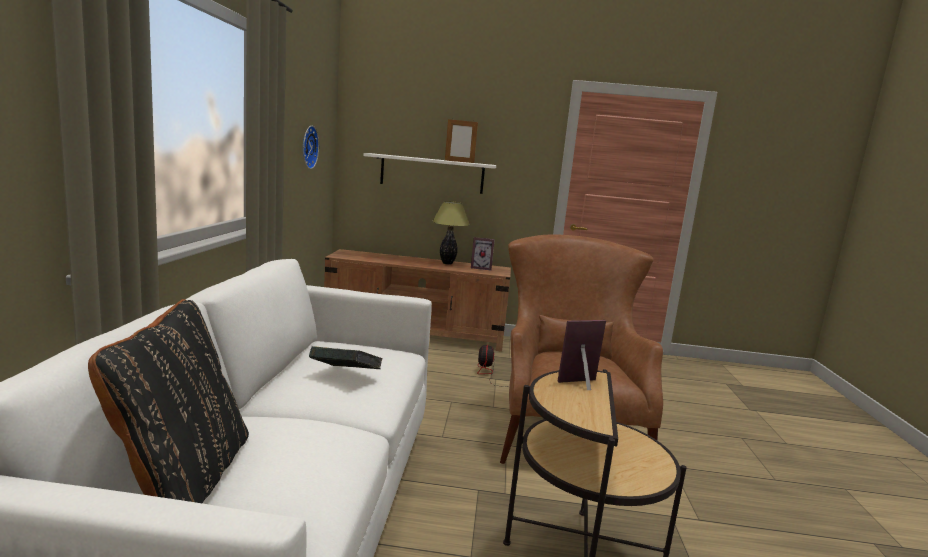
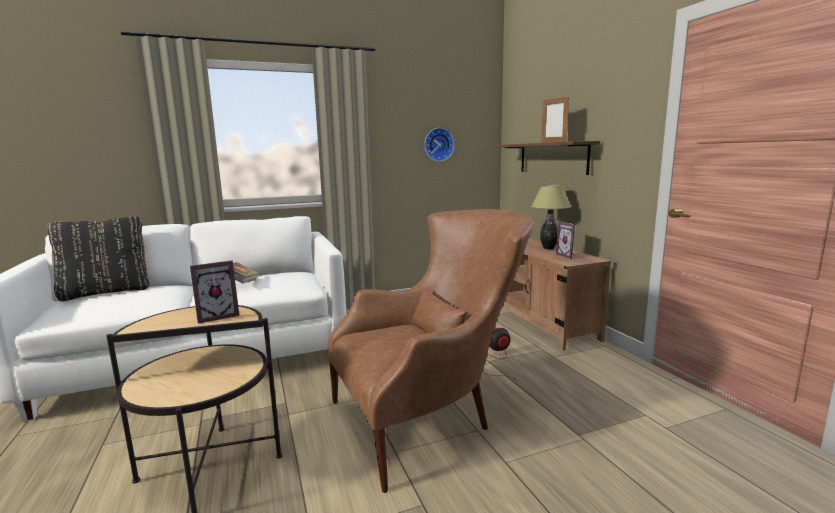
camera: 65 degrees right, 0 degrees up
white shelf [364,153,496,194] -> brown shelf [495,141,600,175]
picture frame [557,320,606,390] -> picture frame turned 105 degrees clockwise [190,260,239,324]

